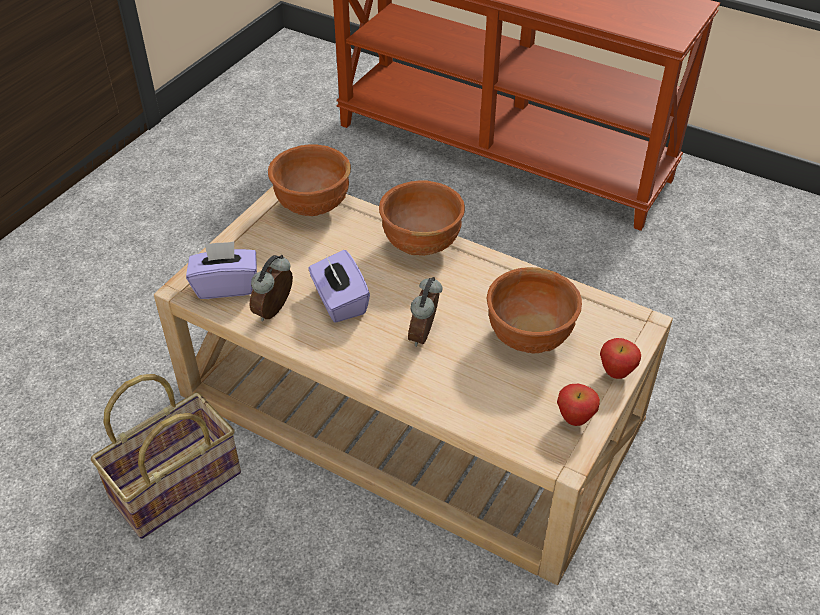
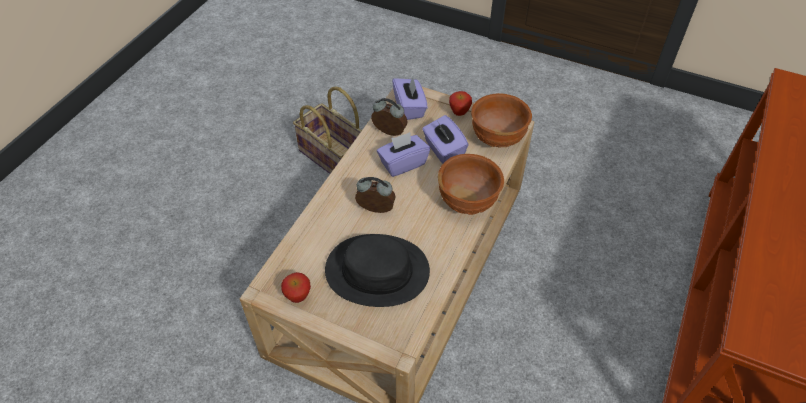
camera: 85 degrees right, 5 degrees up
brown bowl [487,267,582,353] -> black hat [325,234,430,307]
apple [600,338,641,379] -> apple moved to [449,91,472,116]
none -> purple tissue box [422,115,469,164]

